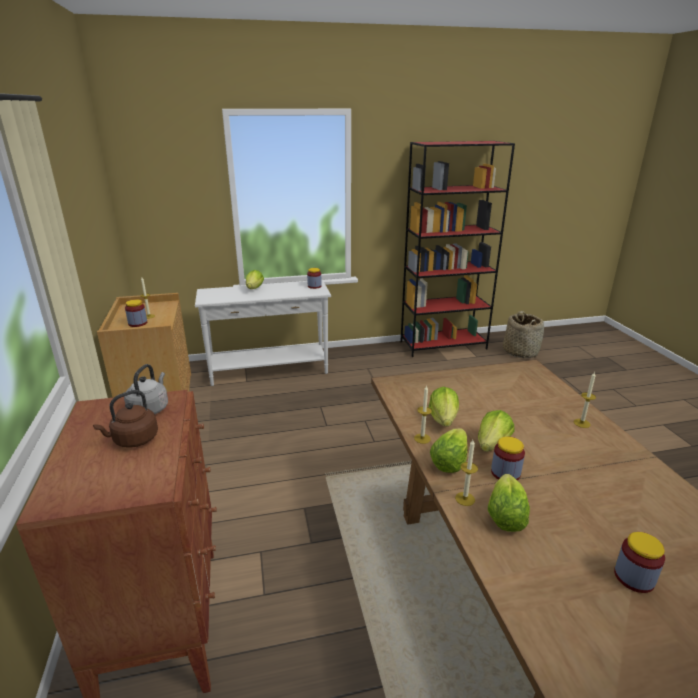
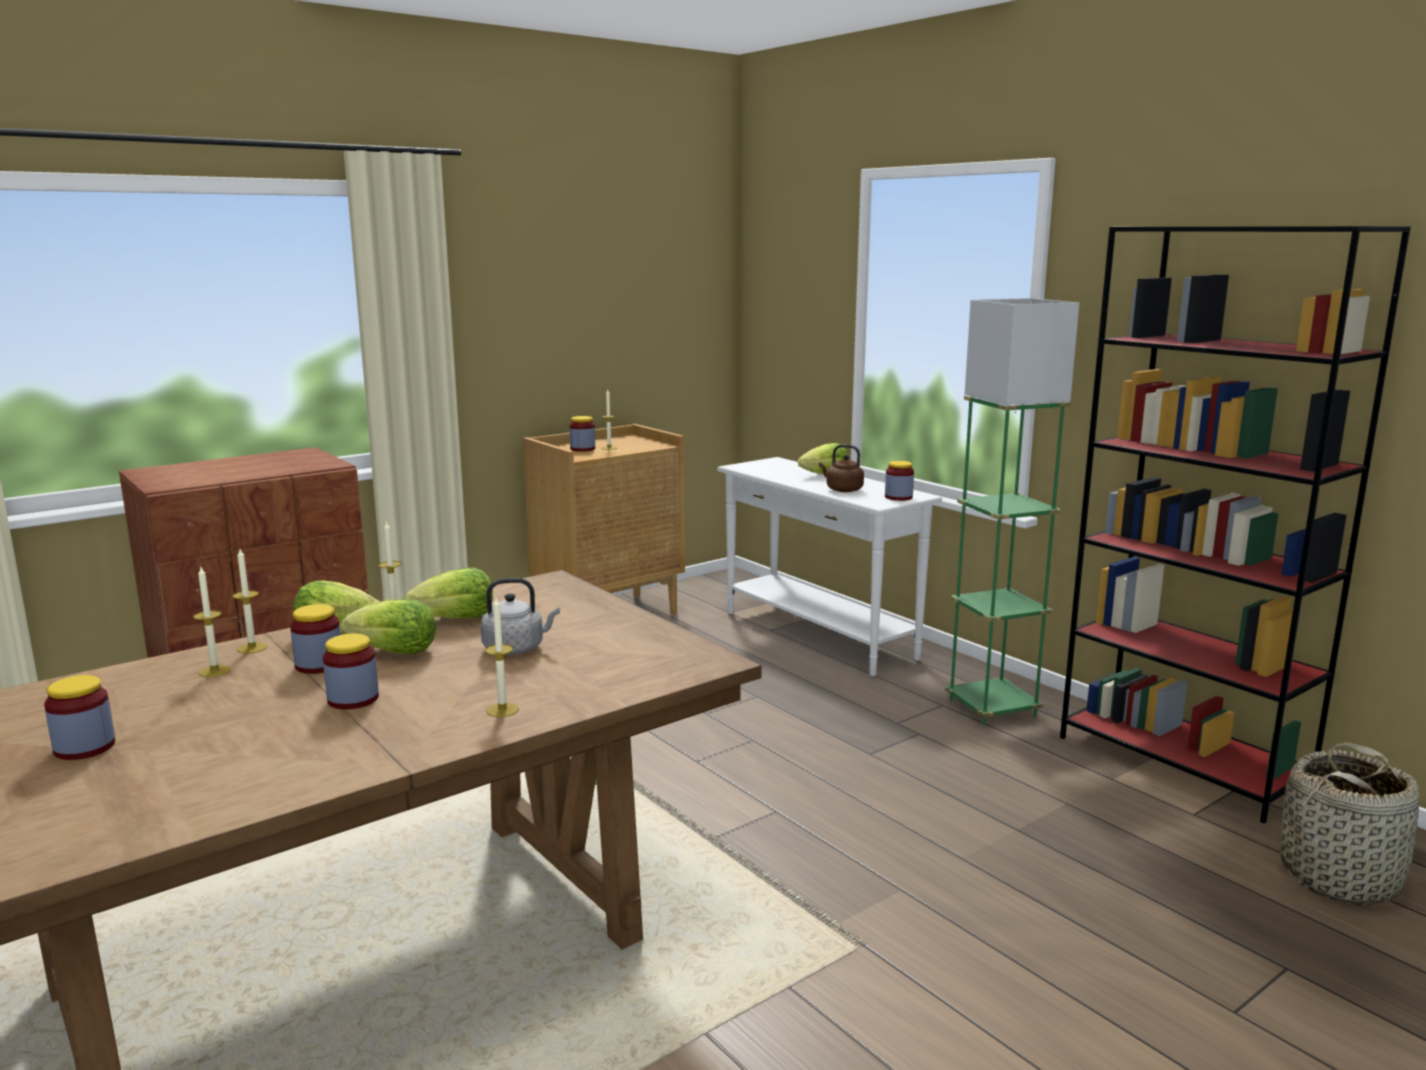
camera: 65 degrees right, 10 degrees down
brown kettle [93,390,158,448] -> brown kettle moved to [819,445,864,492]
grey kettle [124,364,168,414] -> grey kettle moved to [481,578,560,655]
lettuce [488,474,530,532] -> candle [194,567,231,677]
none -> jar [323,634,379,709]
none -> green floor lamp [945,298,1079,726]

